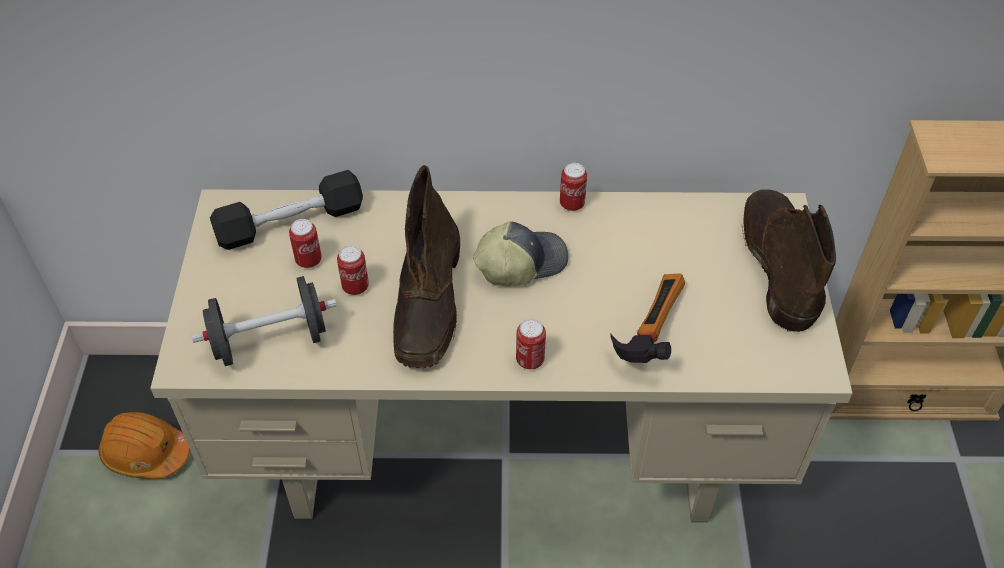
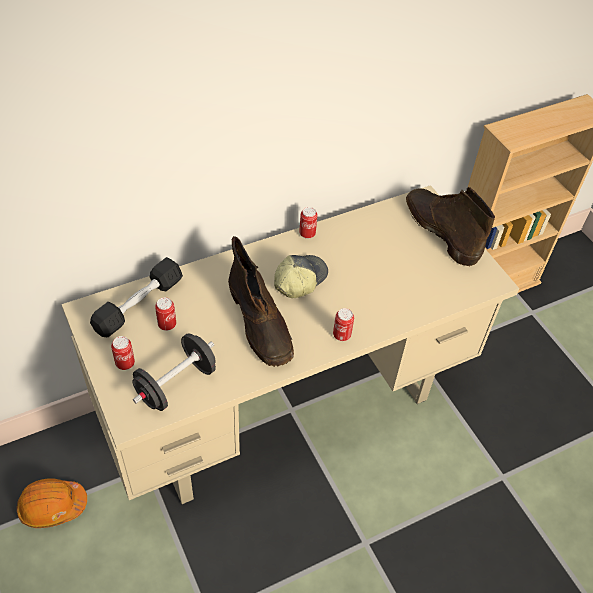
camera: 30 degrees left, 0 degrees up
can [337,245,369,295] -> can moved to [111,336,135,370]
hammer [610,274,685,363] -> none

